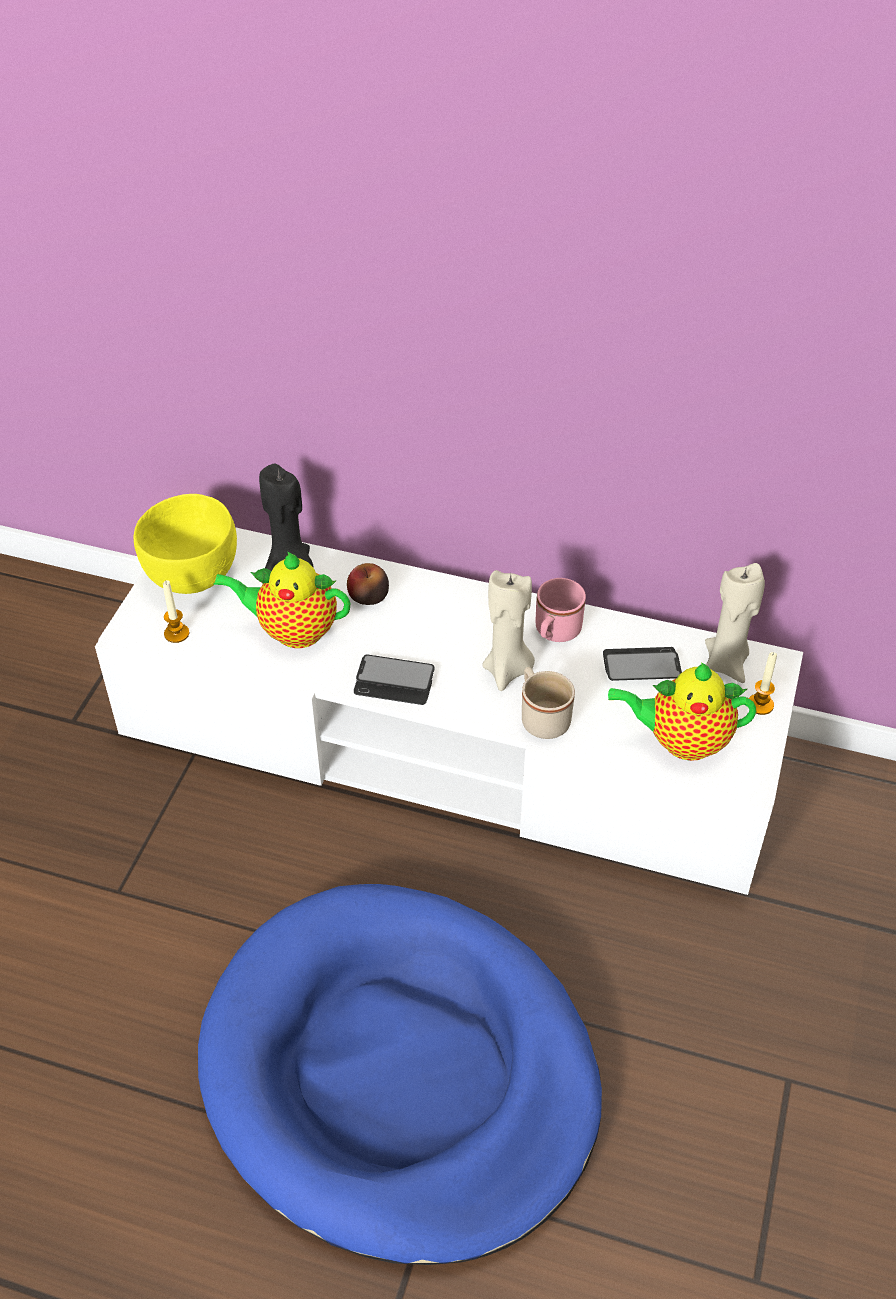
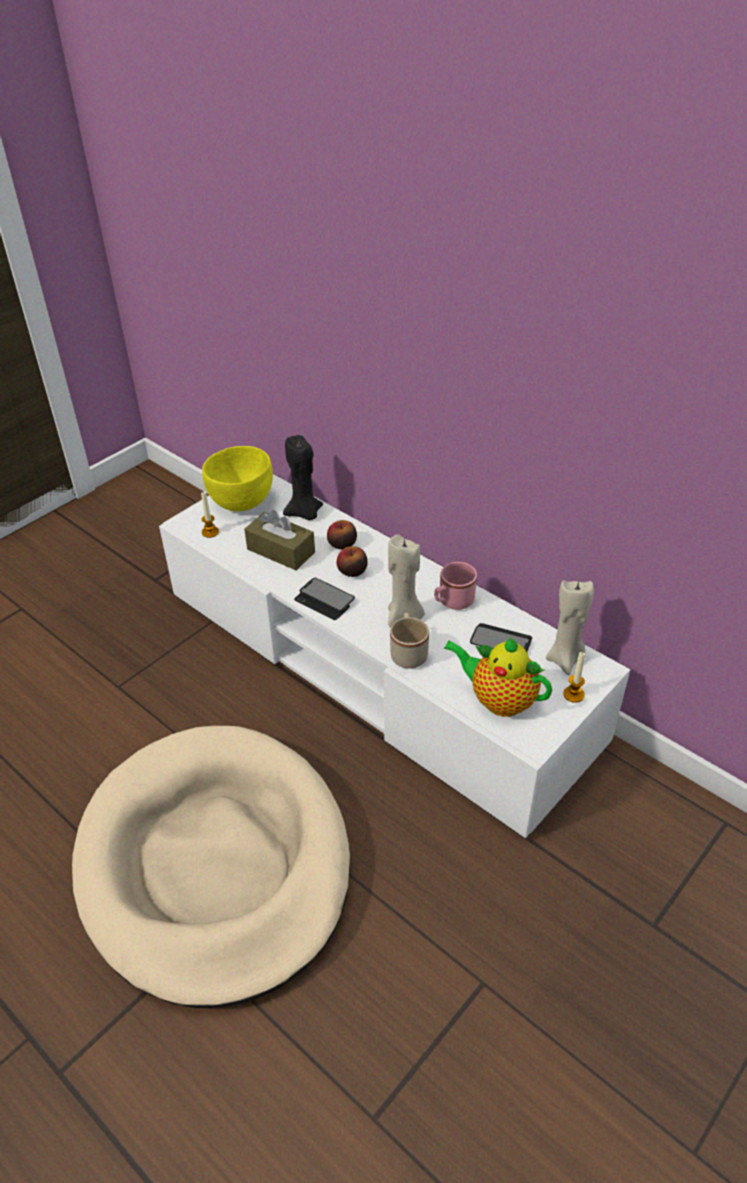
camera: 25 degrees right, 5 degrees down
blue dog bed [198,884,602,1265] -> beige dog bed [72,726,350,1008]
teapot [213,551,350,648] -> brown tissue box [244,510,315,570]
none -> apple [337,546,368,577]

